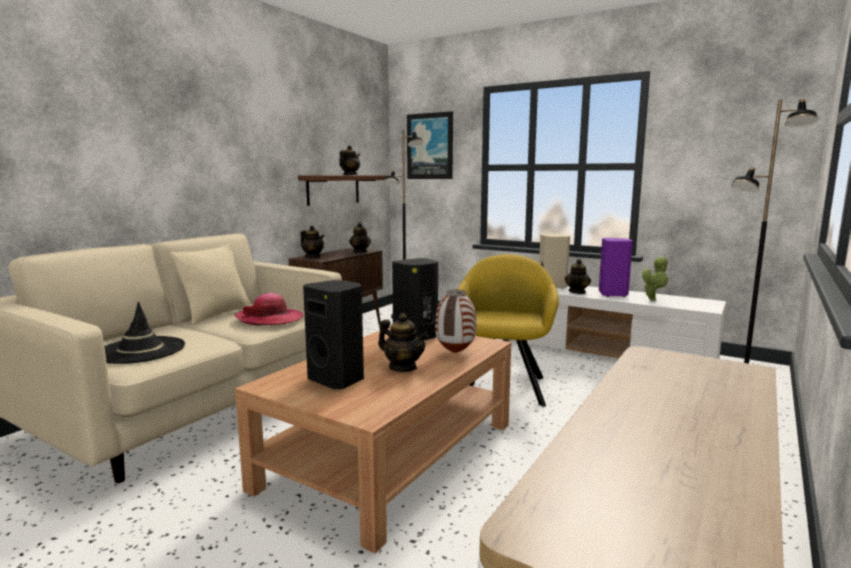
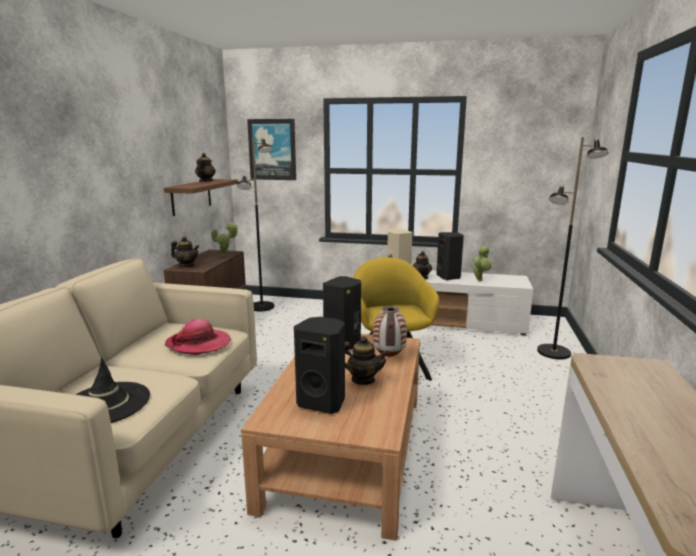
camera: 20 degrees left, 5 degrees up
beige pillow [170,243,251,325] -> none
teapot [349,222,371,253] -> potted plant [211,222,238,256]
purple speaker [599,238,633,297] -> black speaker [436,232,464,280]

